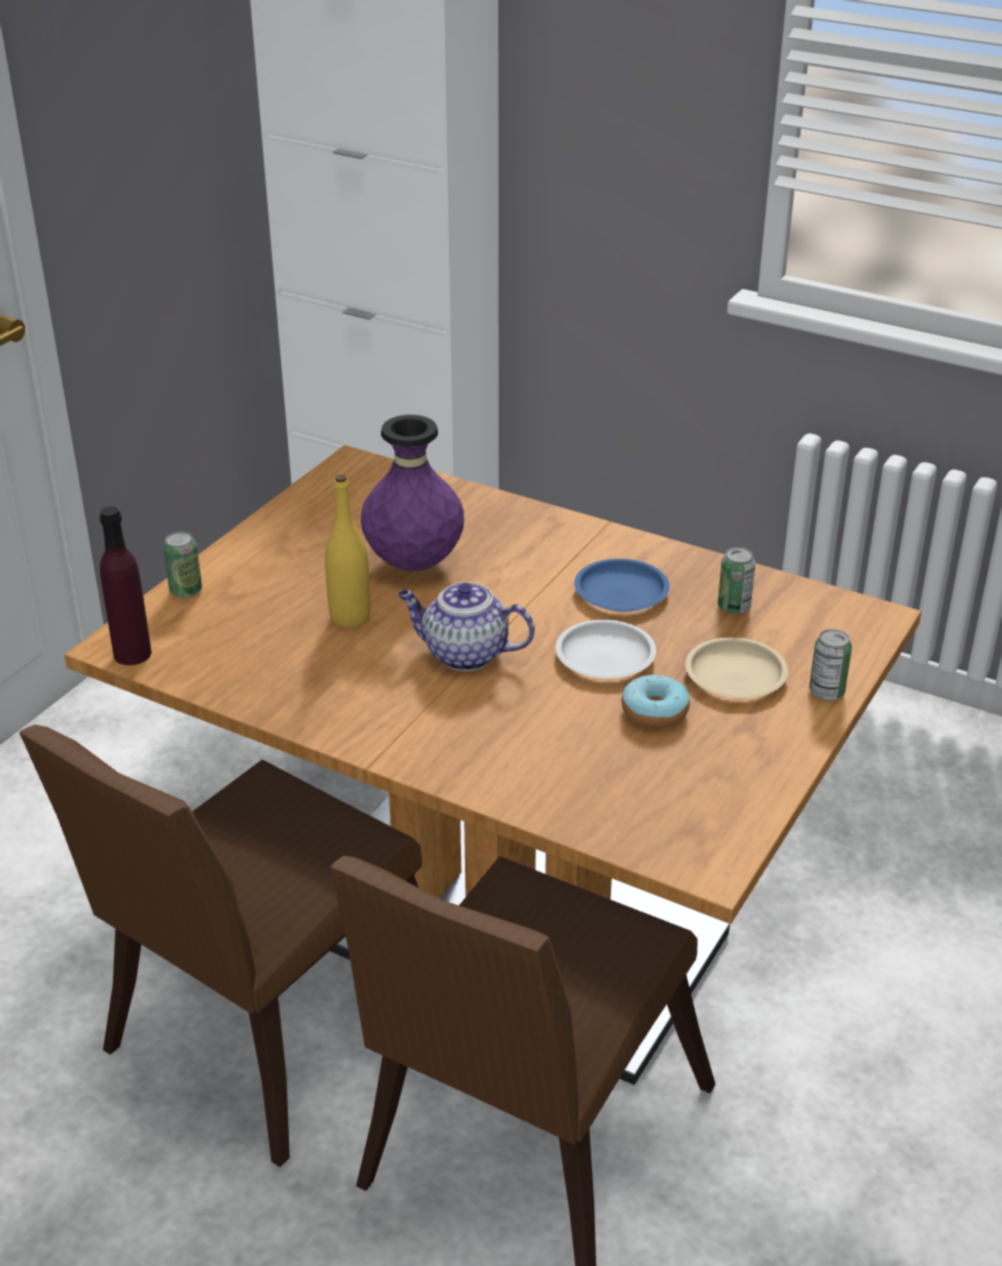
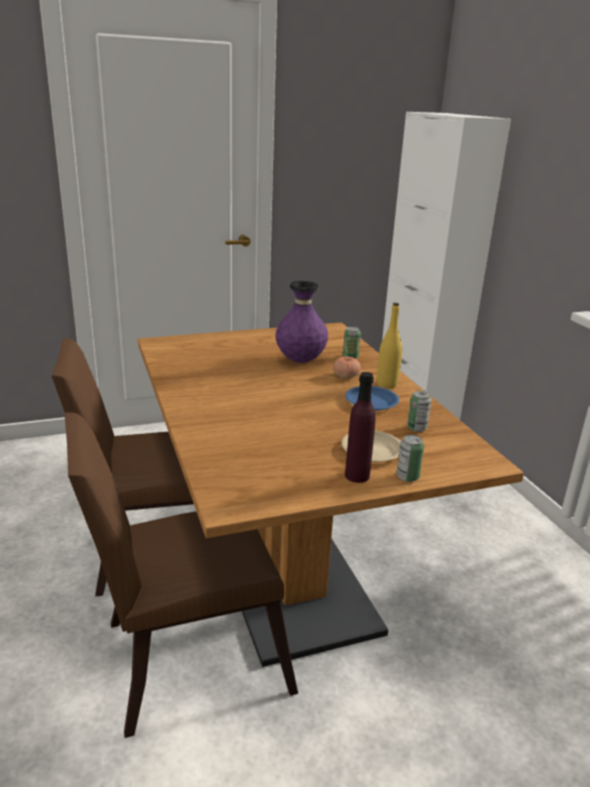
camera: 40 degrees right, 10 degrees down
purple bottle [99,506,152,665] -> purple bottle moved to [345,372,376,483]
can [163,531,202,598] -> can moved to [343,326,361,359]
yellow bottle [325,474,370,628] -> yellow bottle moved to [377,303,402,388]
teapot [398,582,535,671] -> none
white plate [556,620,656,679] -> none
donut [621,675,690,728] -> none
none -> tomato [333,356,361,378]

